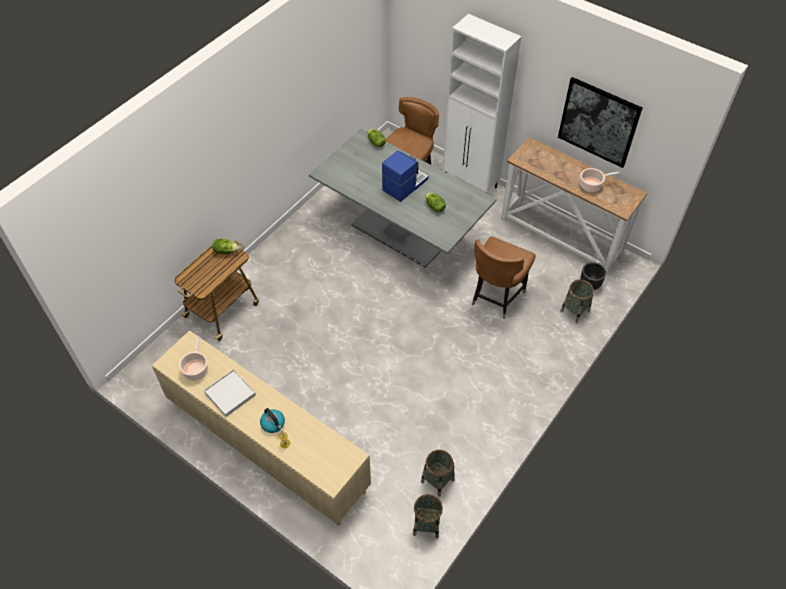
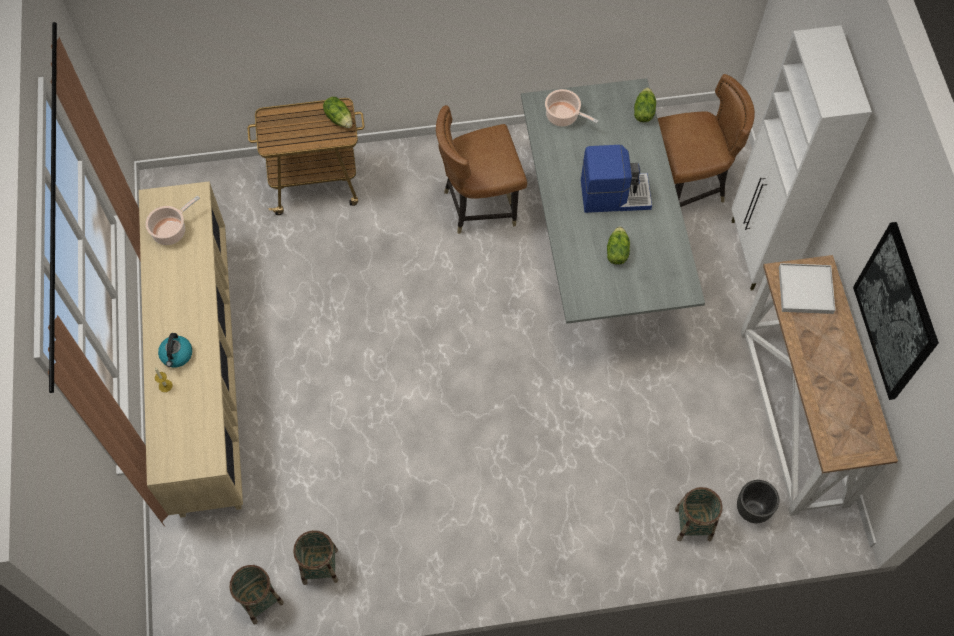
camera: 45 degrees right, 10 degrees up
white tray [204,369,256,417] -> white tray moved to [779,263,835,314]
brown chair [471,237,536,319] -> brown chair moved to [436,105,527,234]
cooking pot [580,168,619,192] -> cooking pot moved to [545,89,598,127]

